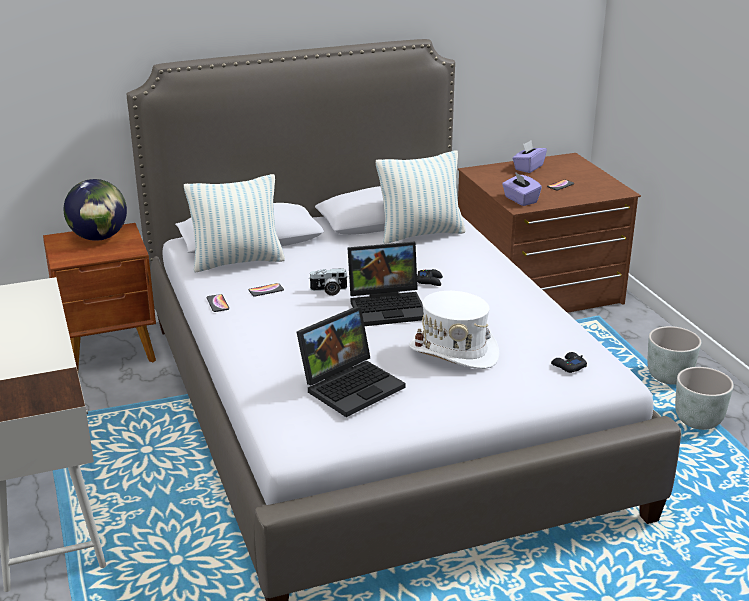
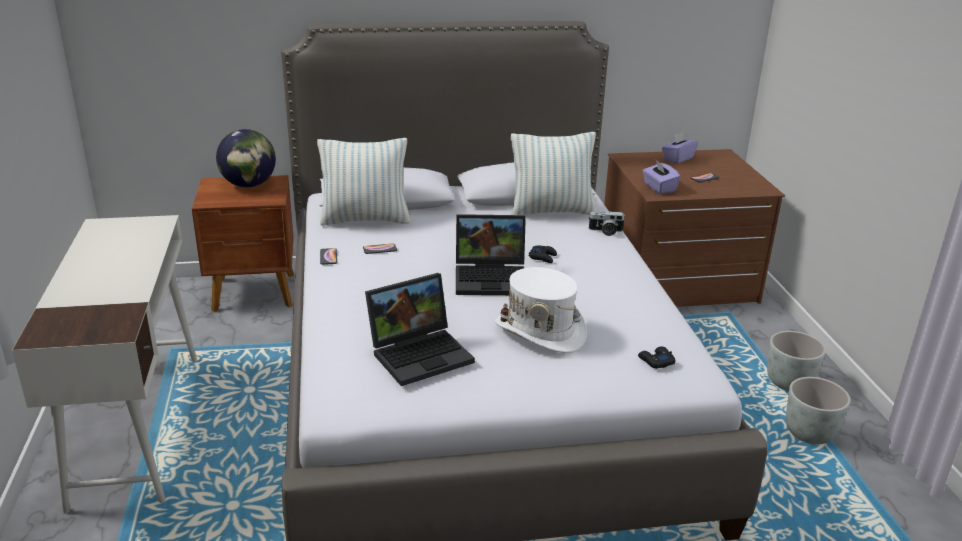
camera: 10 degrees right, 0 degrees up
camera [310,268,347,296] -> camera moved to [588,211,625,236]

